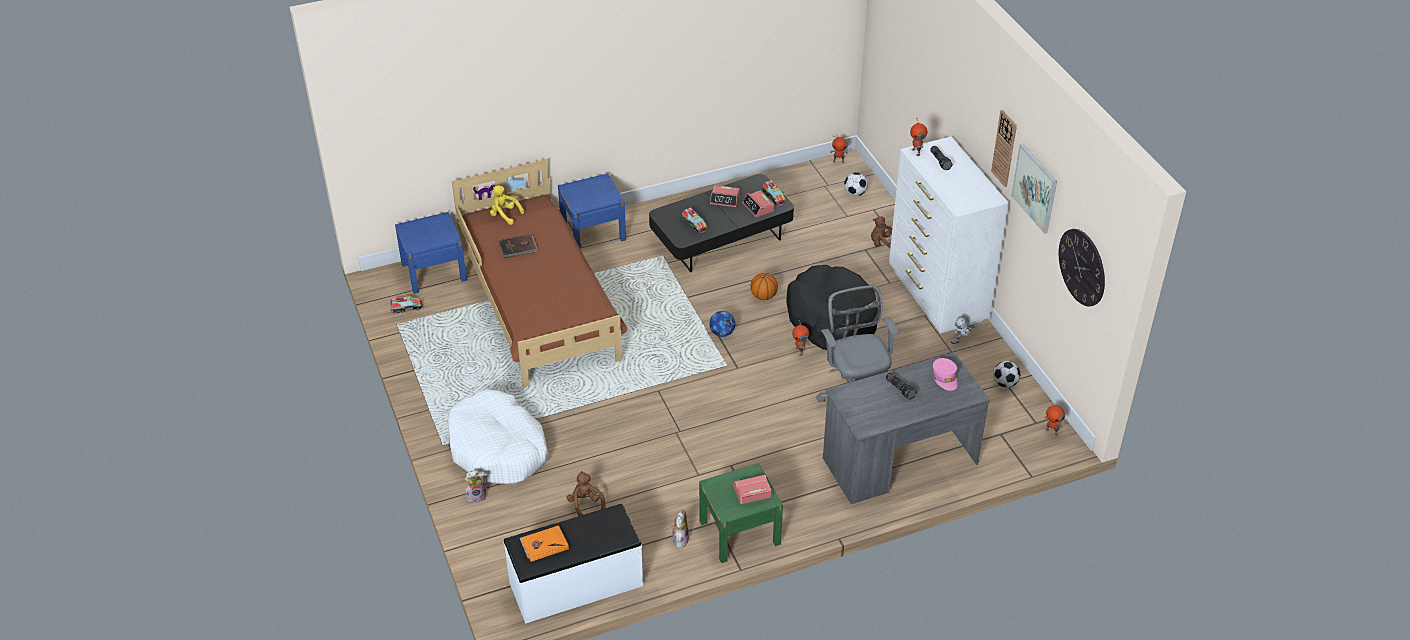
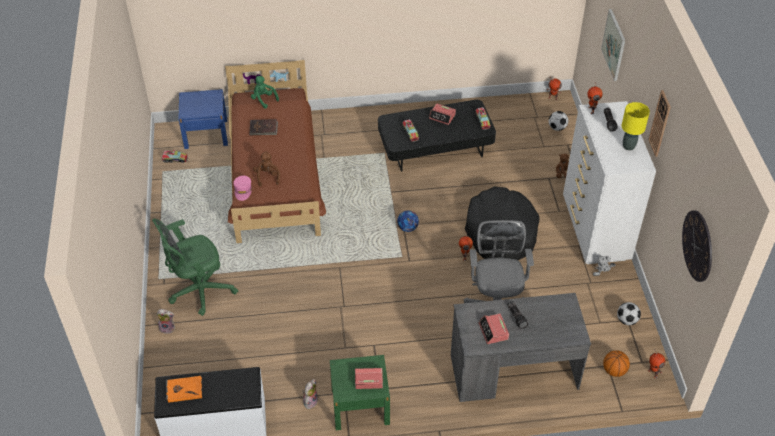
camera: 15 degrees right, 5 degrees up
white dog bed [448,389,549,484] -> green office chair [152,219,238,316]
yellow plush toy [490,185,524,225] -> green plush toy [251,76,279,109]
blue nightstand [558,173,626,249] -> none
brown plush toy [566,471,605,516] -> brown plush toy moved to [253,151,280,187]
alarm clock [742,190,774,217] -> alarm clock moved to [478,313,509,344]
basketball [750,273,778,300] -> basketball moved to [603,351,630,377]
pink cap [933,358,958,391] -> pink cap moved to [233,175,252,201]
picture [1011,144,1057,234] -> picture moved to [601,9,626,81]
none -> yellow table lamp [622,102,650,151]

